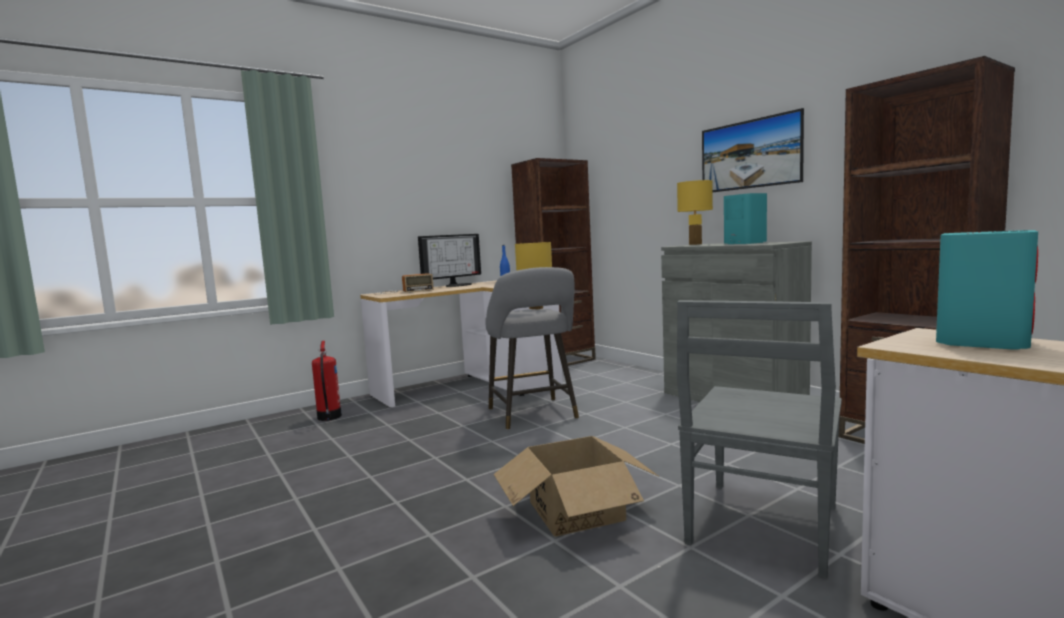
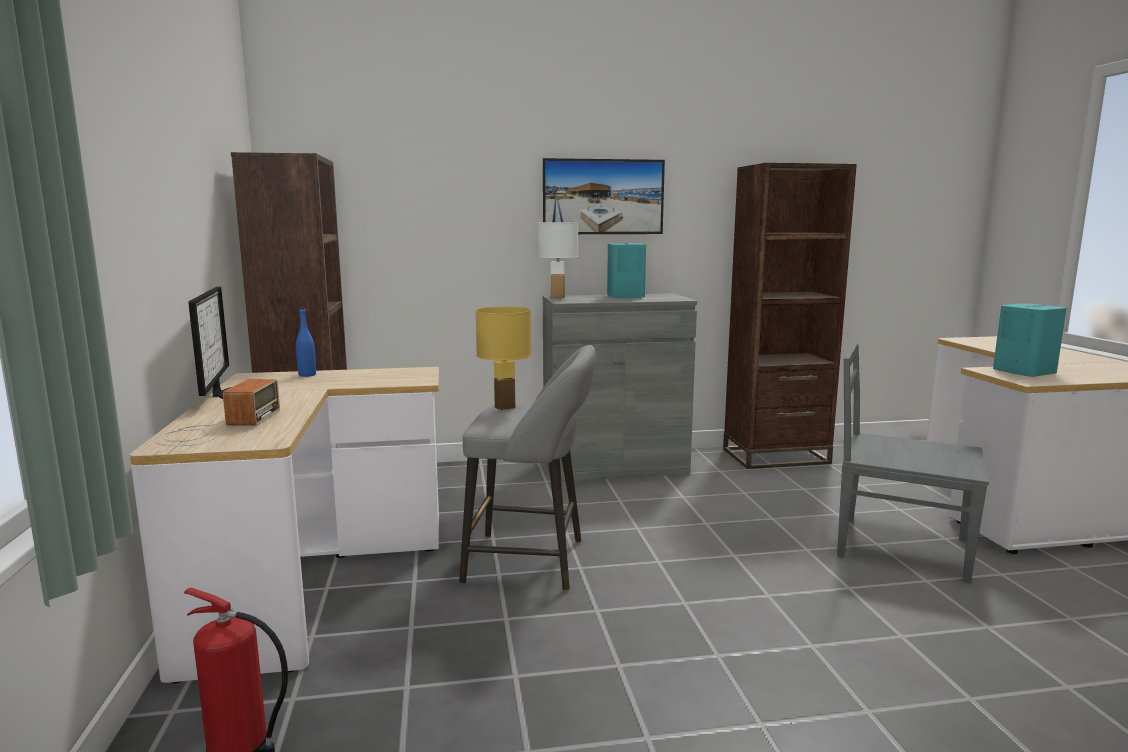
camera: 65 degrees left, 5 degrees up
cardboard box [494,436,659,537] -> none
yellow table lamp [677,180,713,245] -> white table lamp [537,222,579,298]
grey chair [677,300,842,578] -> grey chair turned 150 degrees clockwise [837,342,989,582]

